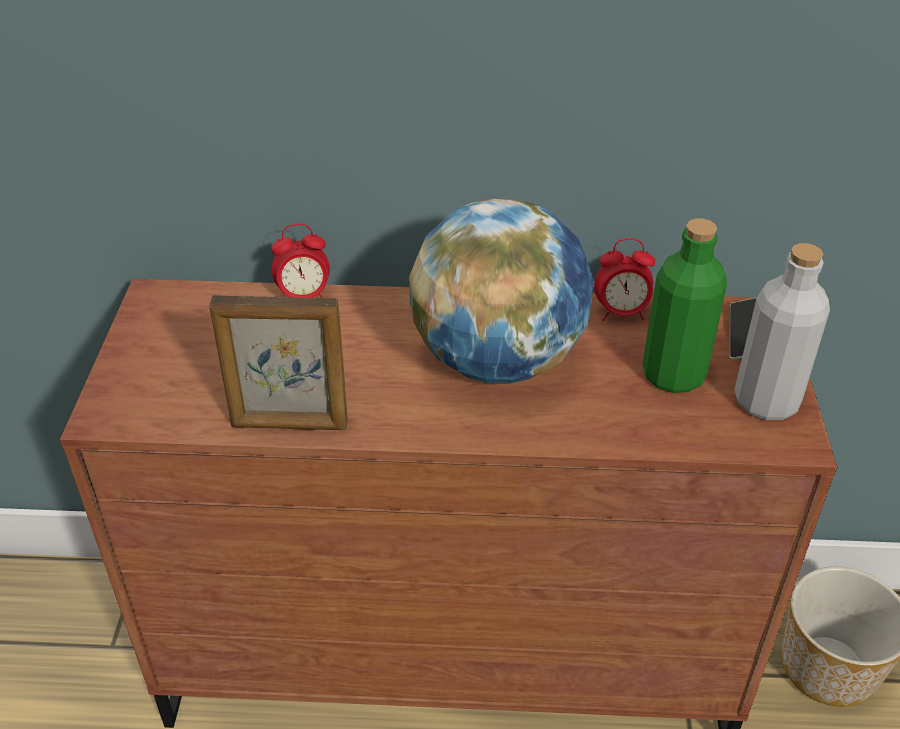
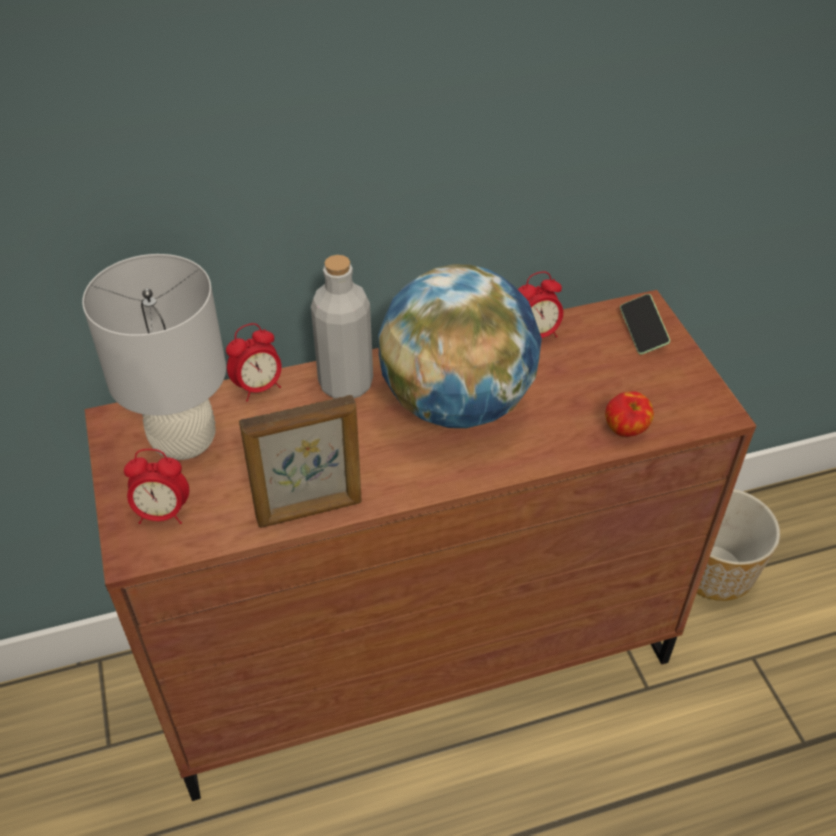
camera: 20 degrees left, 5 degrees up
green bottle [642,218,727,393] -> none
grey bottle [734,243,830,420] -> grey bottle moved to [311,255,373,399]
none -> grey table lamp [82,254,226,460]
none -> alarm clock [124,449,189,524]
none -> apple [605,391,654,437]

